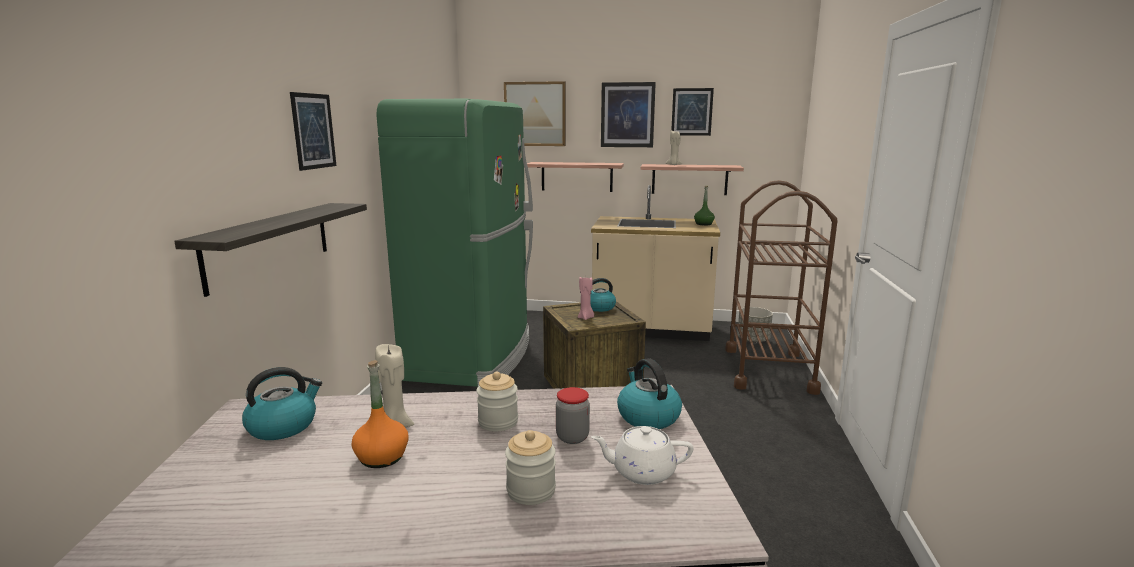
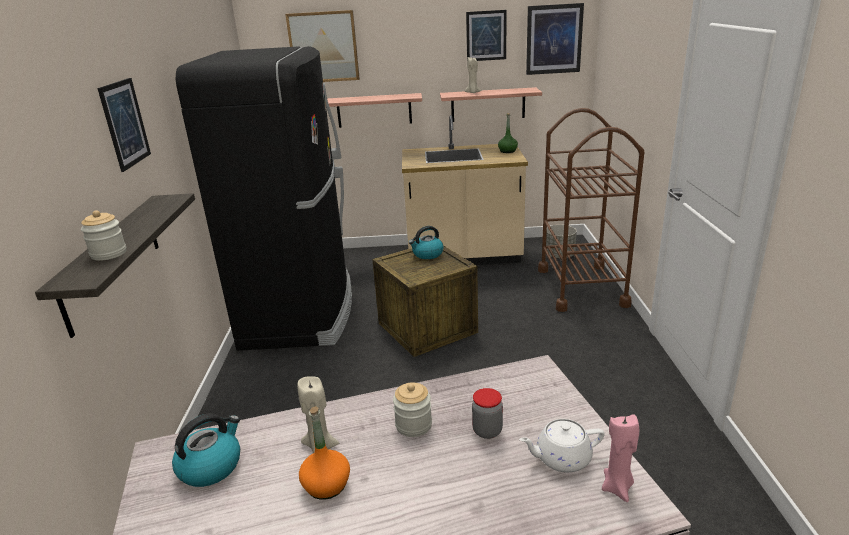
camera: 10 degrees left, 10 degrees up
green fridge [377,99,533,387] -> black fridge [176,46,352,351]
jar [505,430,556,505] -> jar moved to [81,210,126,261]
pink candle [578,277,594,320] -> pink candle moved to [602,414,639,502]
picture [601,82,656,147] -> picture moved to [526,3,584,75]
kettle [617,358,682,429] -> none

